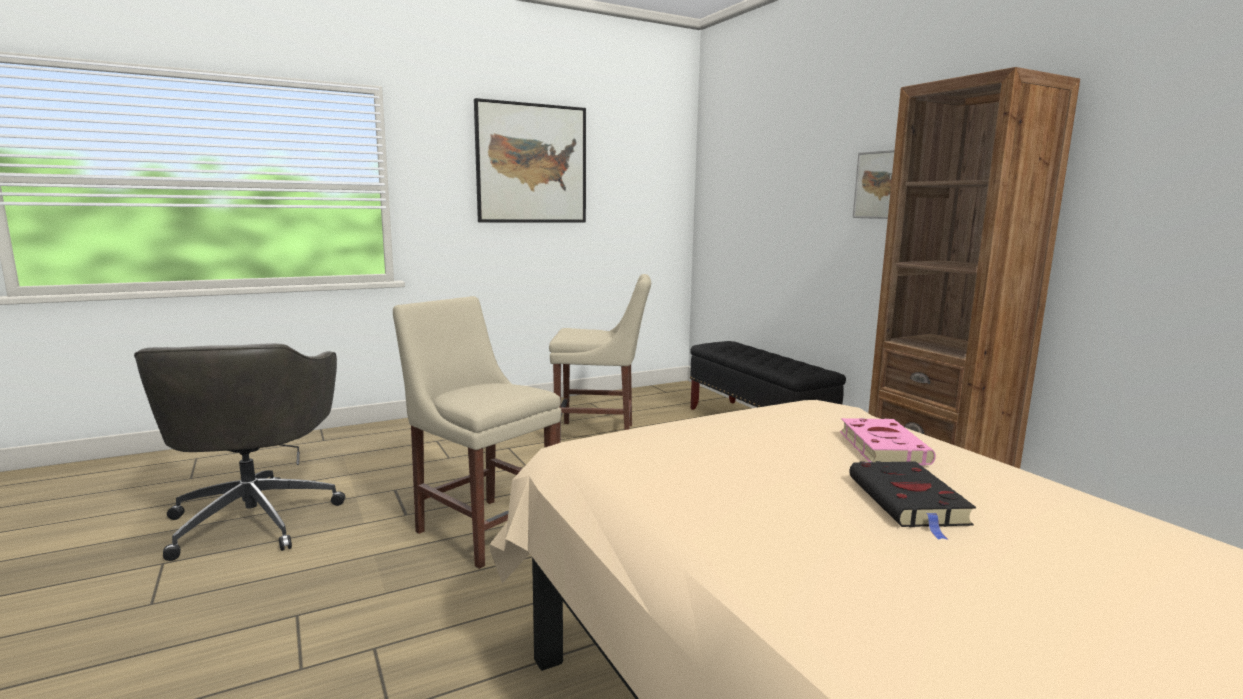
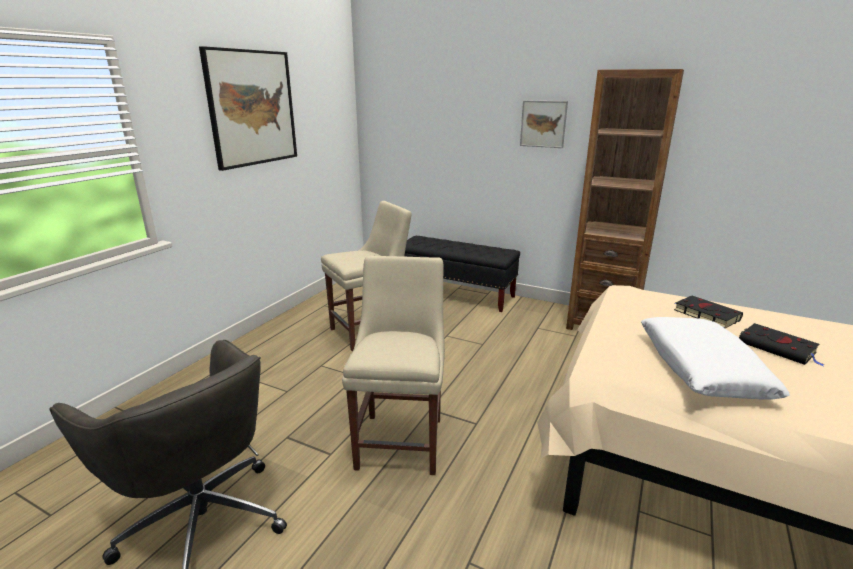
camera: 35 degrees left, 10 degrees up
beige chair [393,296,561,569] -> beige chair turned 90 degrees clockwise [342,256,445,475]
pink book [840,418,936,466] -> black book [674,296,743,328]
none -> white pillow [641,317,790,400]

